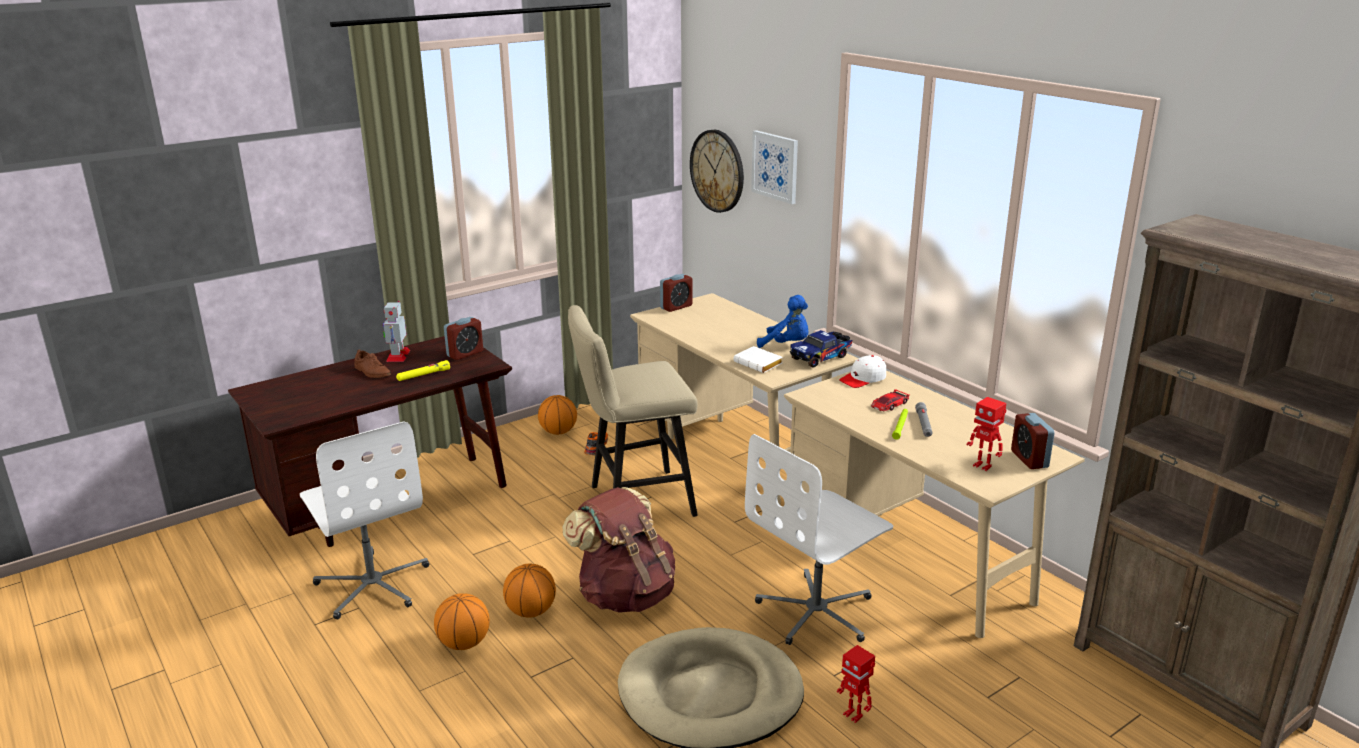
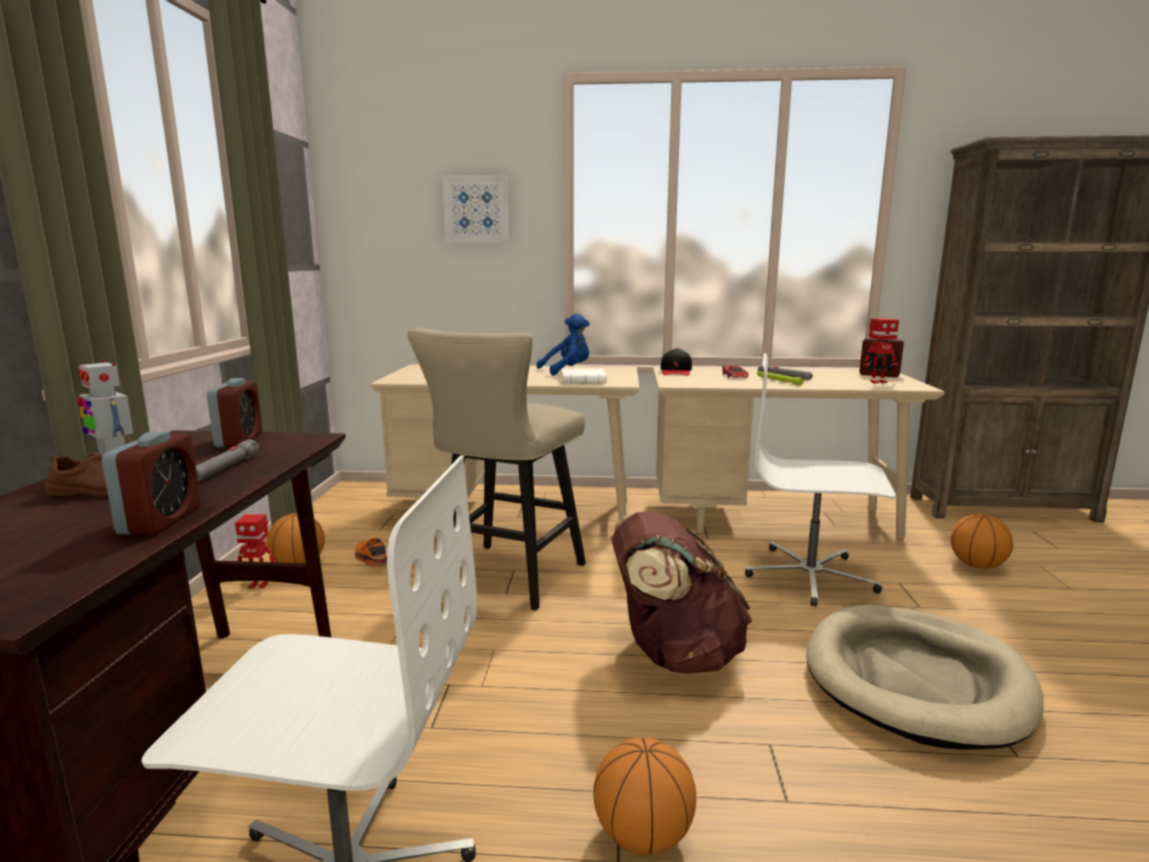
camera: 50 degrees left, 10 degrees down
yellow flashlight [396,360,450,381] -> grey flashlight [196,439,259,482]
basketball [503,564,556,618] -> basketball moved to [950,514,1013,569]
alarm clock [660,274,692,312] -> alarm clock moved to [102,432,201,535]
wall clock [690,130,744,213] -> none
white office chair [745,434,893,645] -> white office chair turned 105 degrees clockwise [745,353,896,607]
toy truck [790,330,852,368] -> none
toy robot [837,645,875,723] -> toy robot moved to [235,514,275,589]
white cap [839,355,886,388] -> black cap [661,348,692,376]

